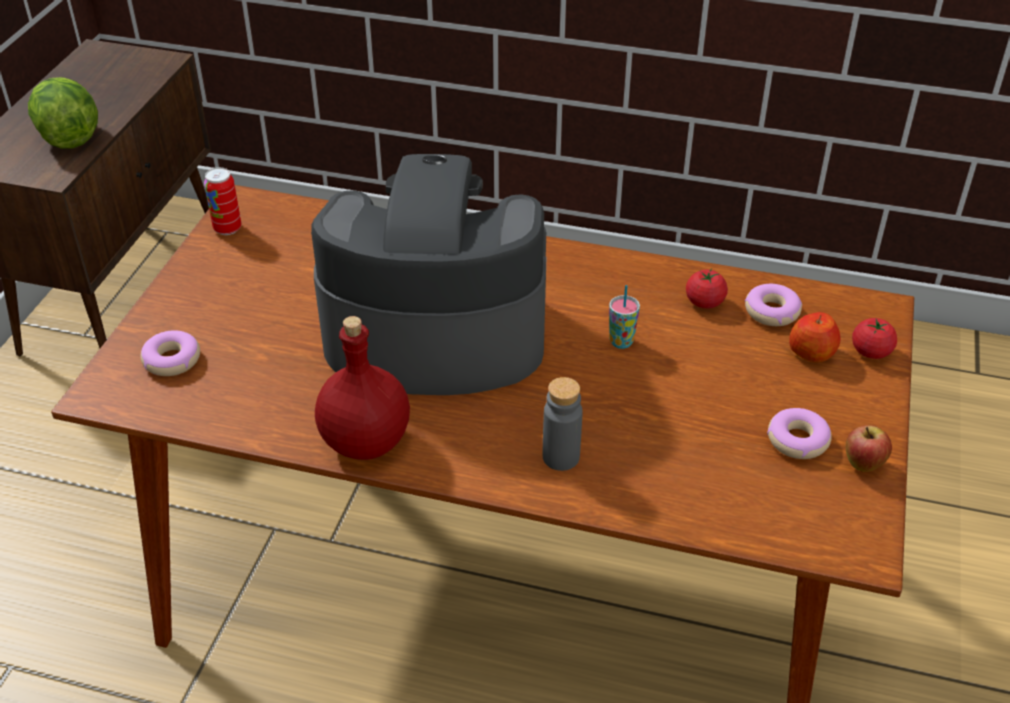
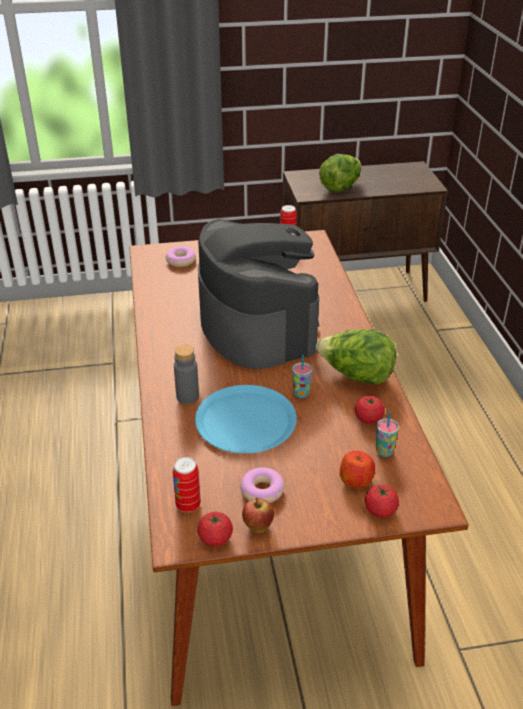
camera: 65 degrees right, 5 degrees down
red bottle [315,316,410,460] -> none
donut [745,284,802,326] -> cup [376,412,399,457]
none -> can [173,457,201,512]
none -> blue plate [195,385,297,453]
none -> tomato [197,512,233,546]
none -> lettuce [316,329,396,384]

